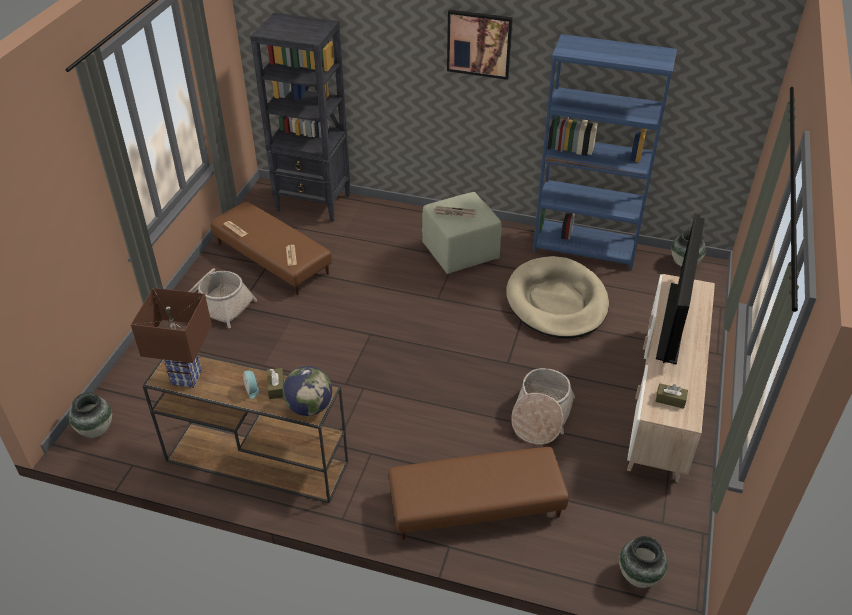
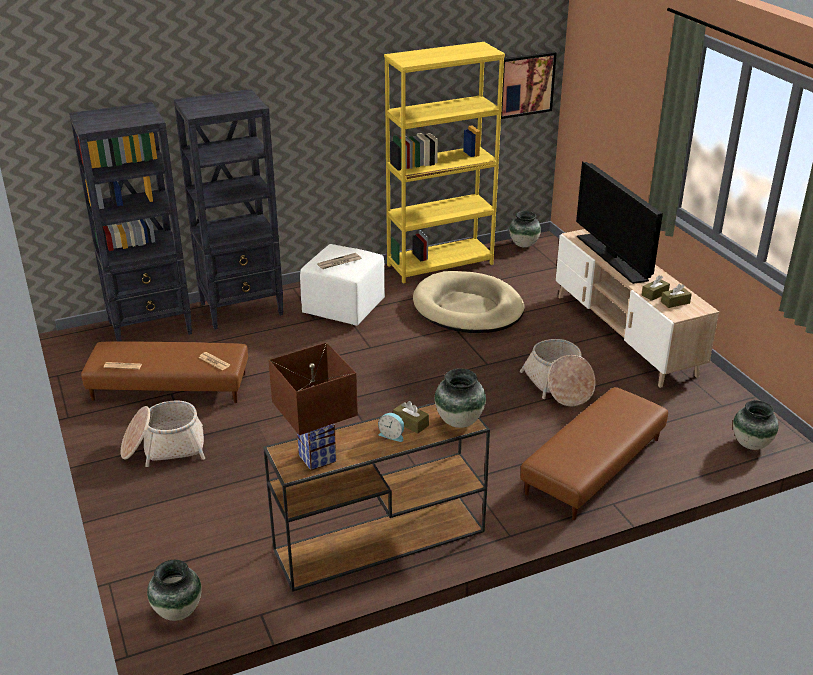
camera: 40 degrees left, 10 degrees down
globe [282,366,332,416] -> vase [435,369,486,428]
green ottoman [422,192,501,274] -> white ottoman [300,244,385,326]
picture [447,9,513,80] -> picture moved to [501,52,557,119]
blue bookcase [533,34,677,270] -> yellow bookcase [384,42,505,283]
none -> black bookcase [174,89,284,330]
none -> brown tissue box [642,276,670,301]

